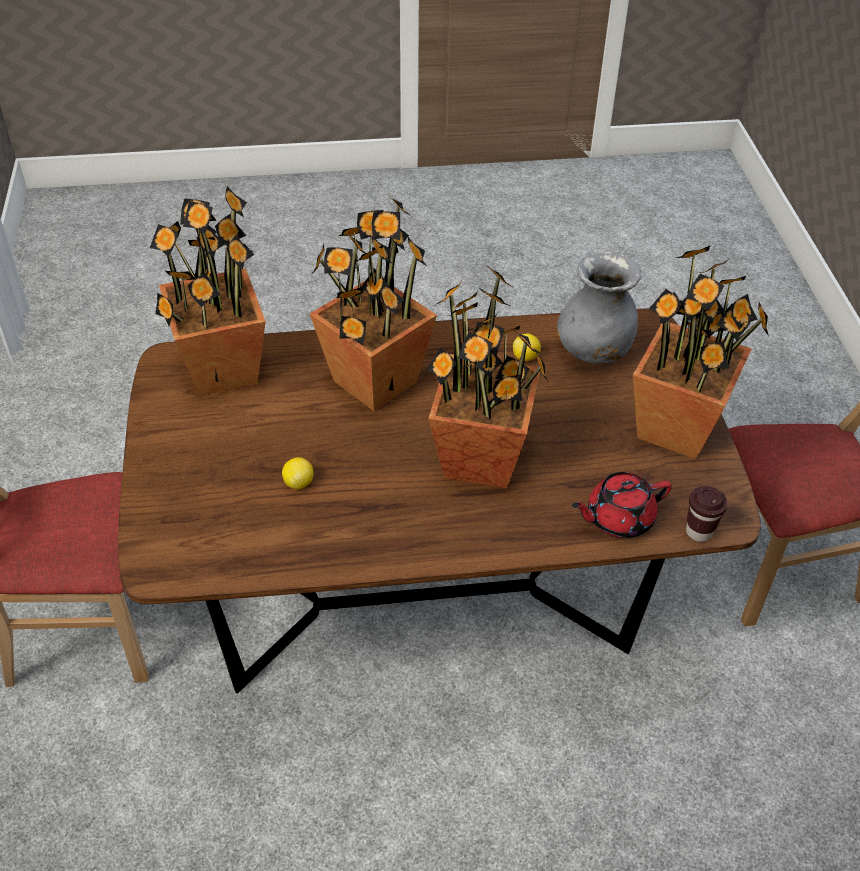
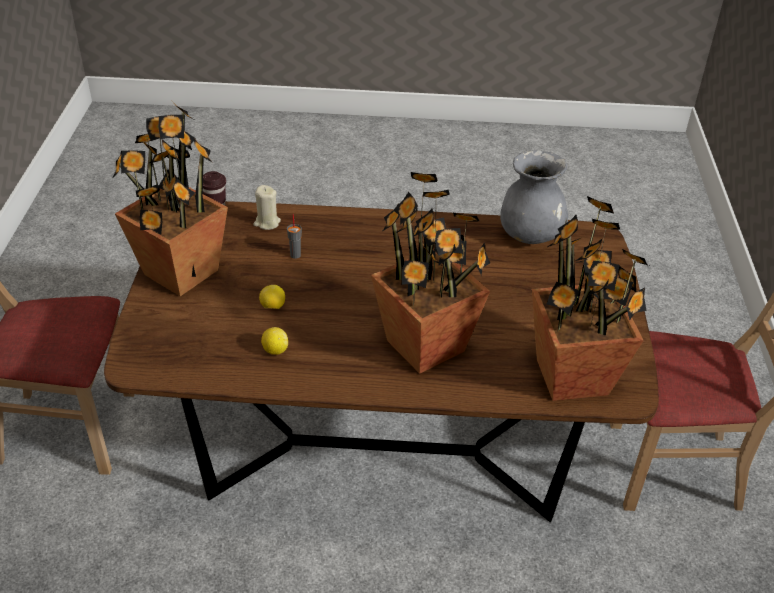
camera: 170 degrees left, 5 degrees down
lemon [282,457,313,489] -> lemon moved to [259,285,285,309]
potted plant [426,264,549,488] -> none
grey vase [557,252,642,363] -> grey vase moved to [500,150,568,244]
red teapot [571,472,672,538] -> beige candle [253,185,281,230]
none -> grey cup [287,214,302,259]

